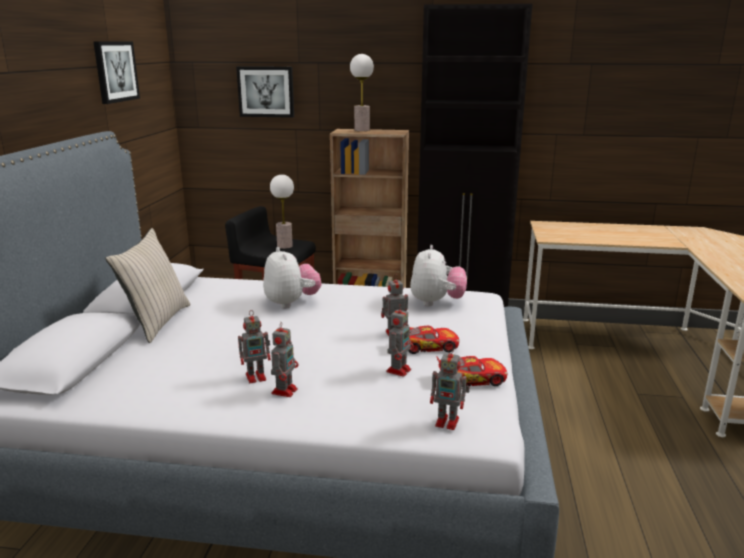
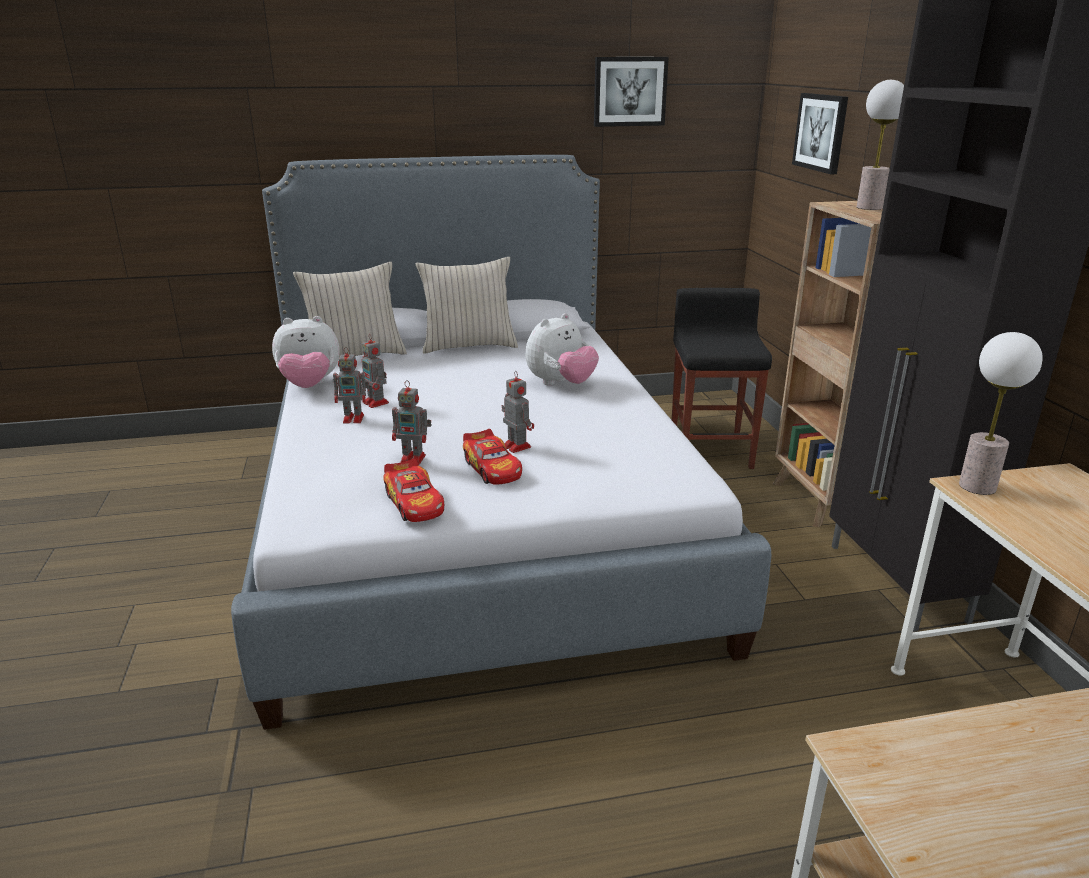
camera: 70 degrees right, 5 degrees up
table lamp [270,174,294,249] -> table lamp moved to [959,332,1043,495]
plush toy [410,245,467,306] -> plush toy moved to [272,316,340,388]
toy robot [430,347,470,430] -> none
none -> beige pillow [293,262,407,357]

